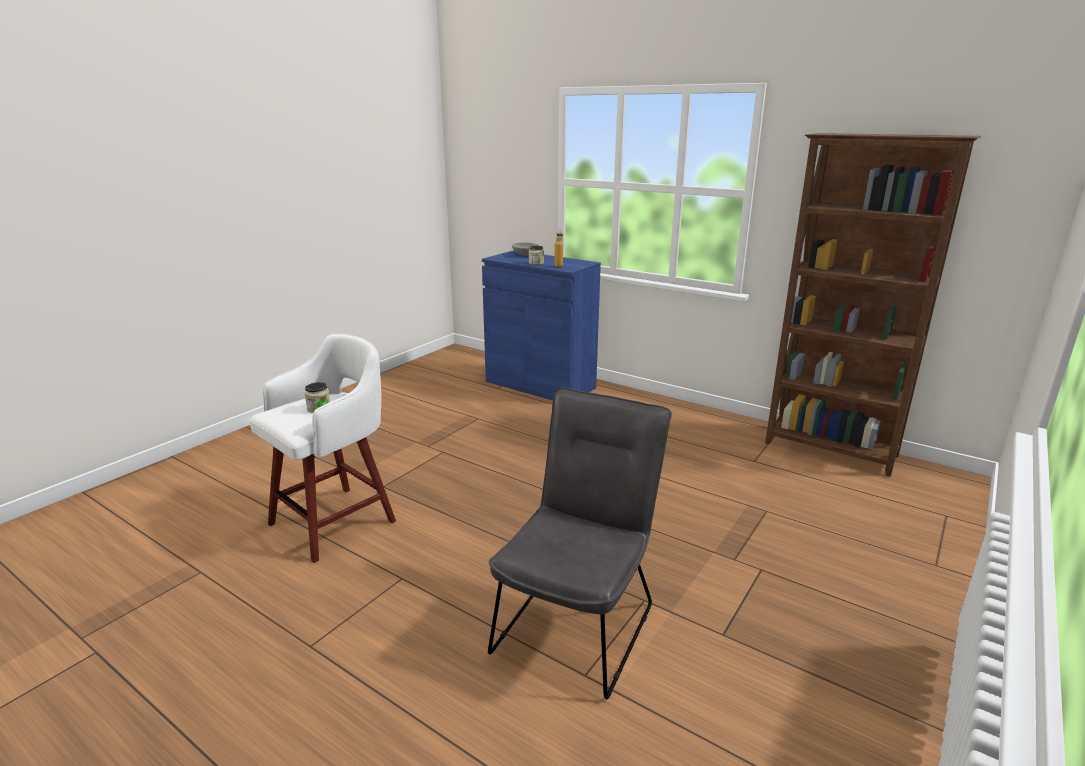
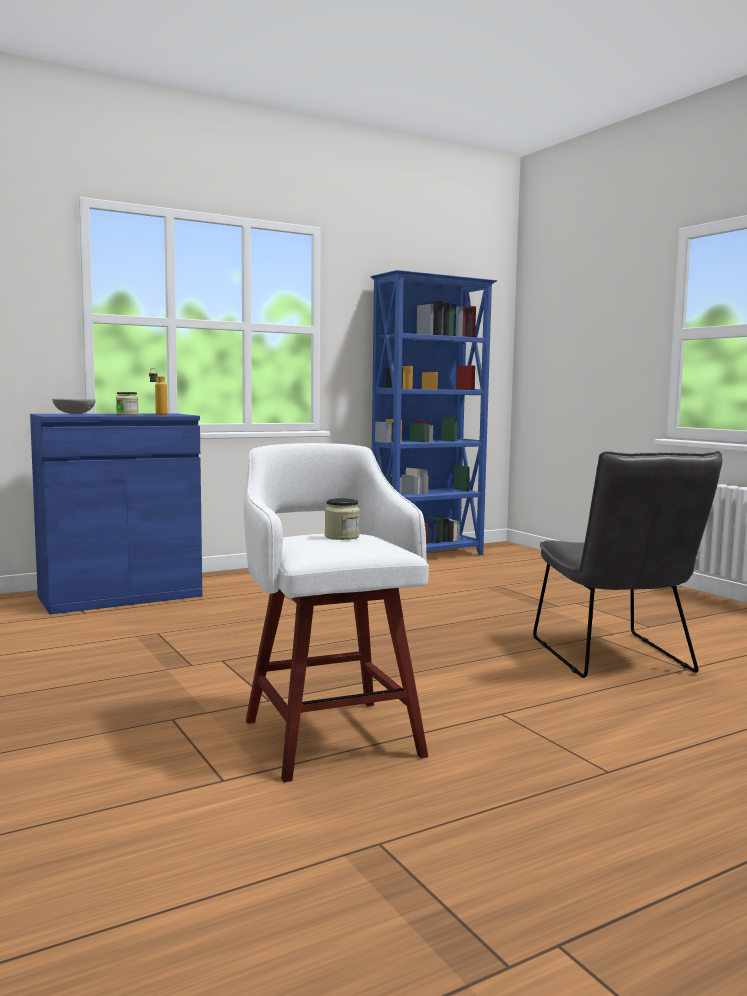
camera: 65 degrees left, 15 degrees down
grey chair [488,387,672,699] -> grey chair turned 150 degrees counterclockwise [533,451,723,678]
brown bookcase [765,133,981,477] -> blue bookcase [370,270,497,555]

